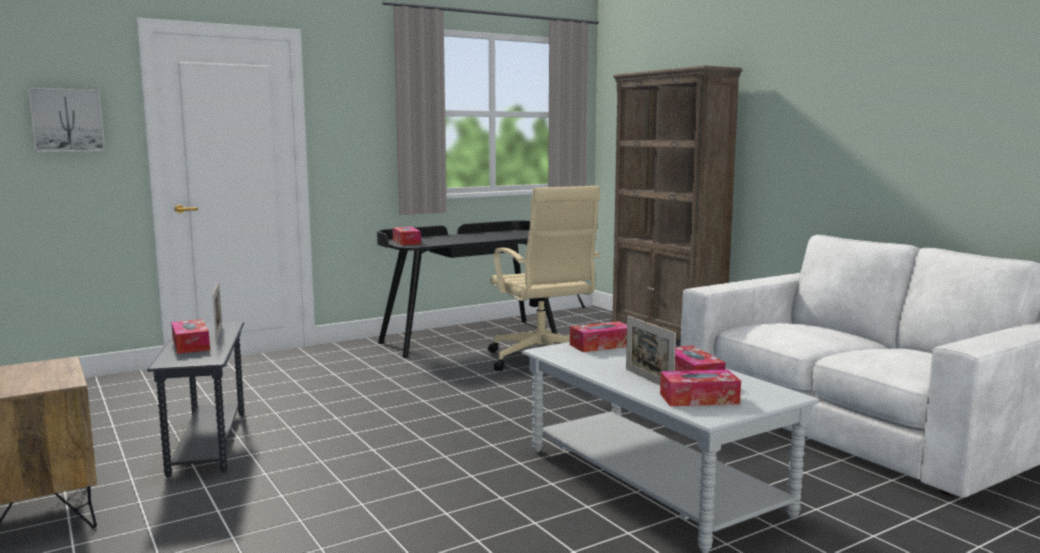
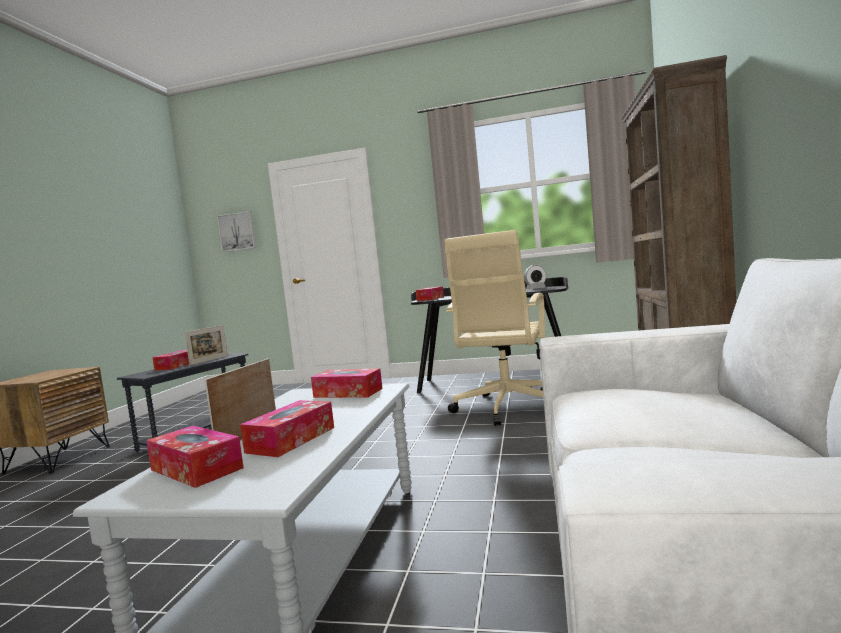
camera: 45 degrees right, 5 degrees down
none -> alarm clock [524,265,546,289]

